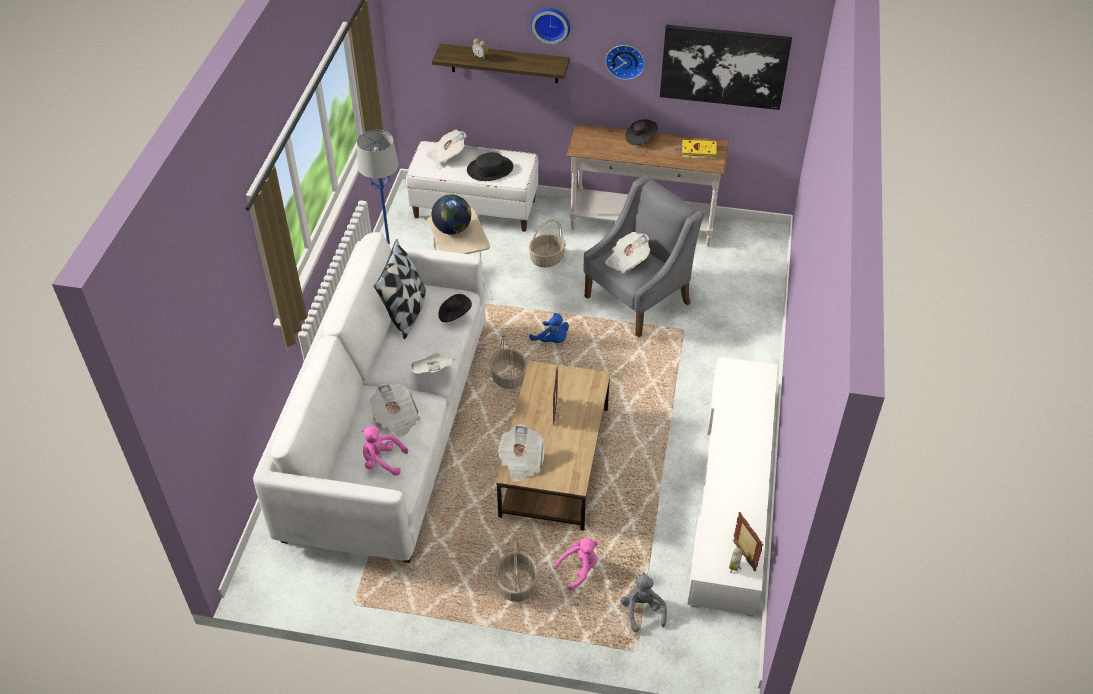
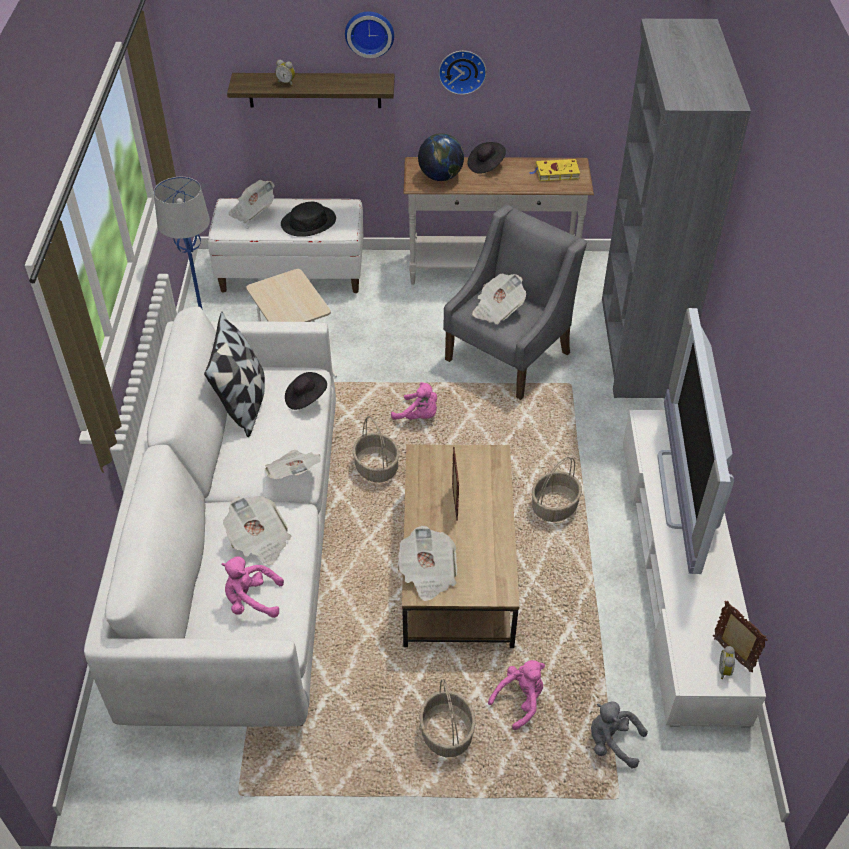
camera: 10 degrees left, 0 degrees up
globe [432,194,471,235] -> globe moved to [418,133,464,181]
basket [529,220,566,267] -> basket moved to [532,457,582,522]
blue plush toy [529,313,569,343] -> pink plush toy [391,382,437,420]
grey plush toy [620,572,667,632] -> grey plush toy turned 45 degrees counterclockwise [591,701,648,768]
picture [660,25,792,110] -> none
none -> grey bookcase [602,19,751,398]
none -> television [657,308,734,574]

